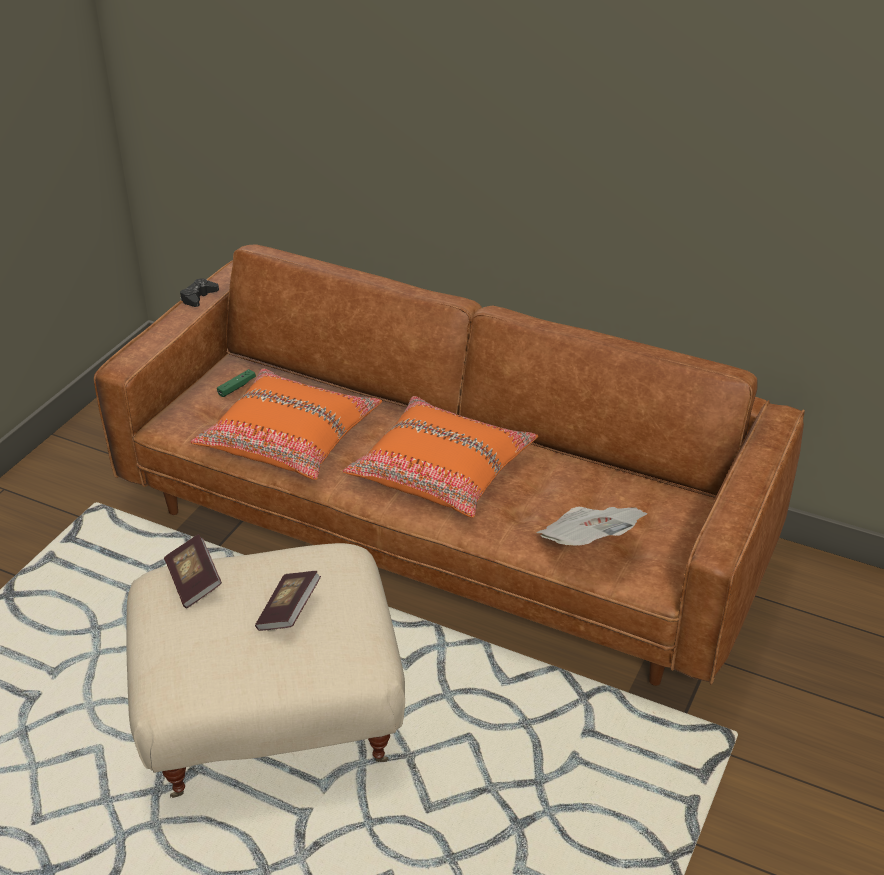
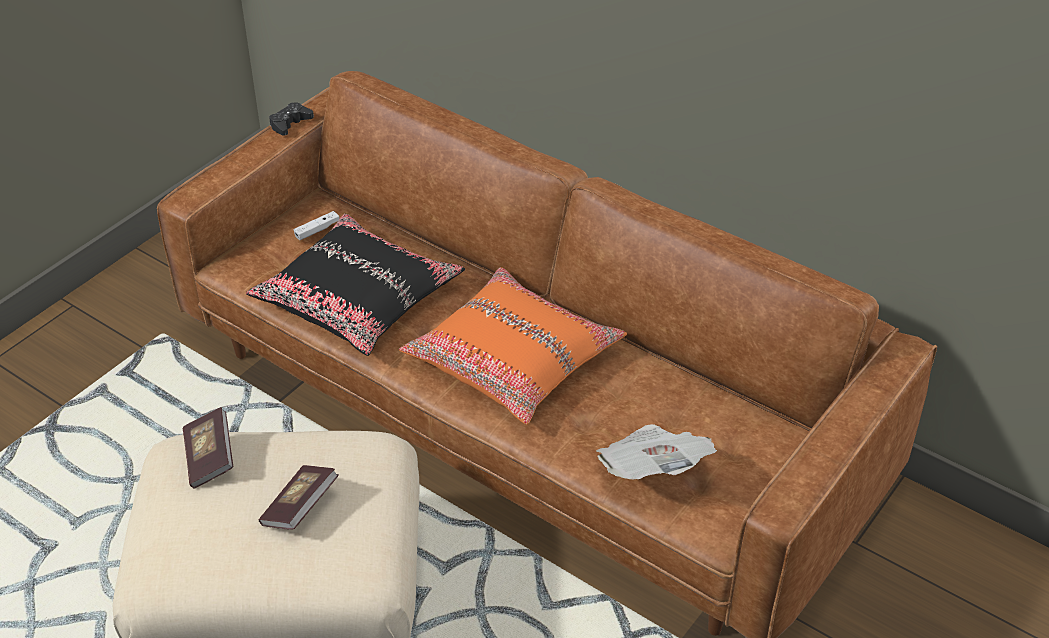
camera: 10 degrees right, 5 degrees up
orange pillow [191,368,382,480] -> black pillow [246,214,465,356]
green game controller [217,369,256,397] -> white game controller [294,211,340,240]

